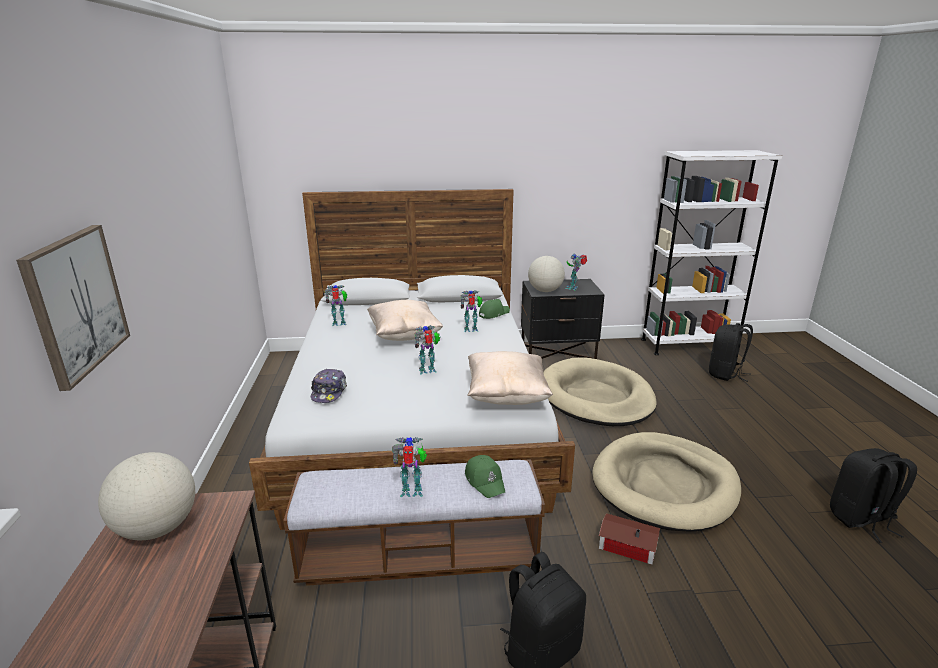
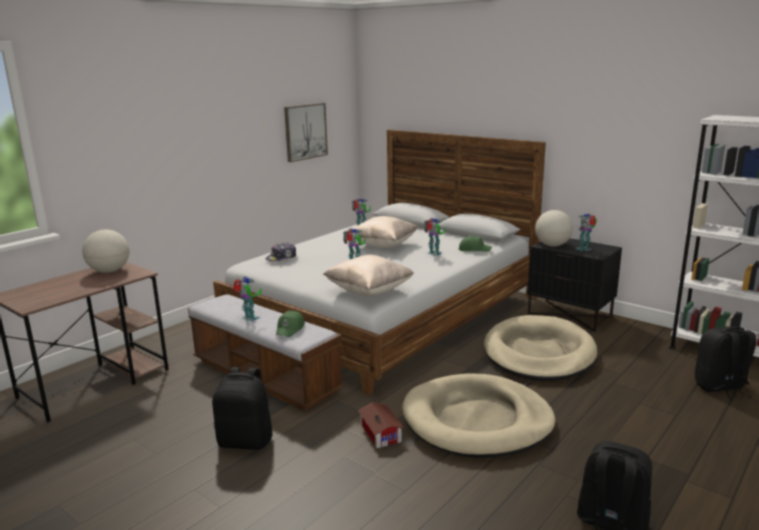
camera: 45 degrees right, 5 degrees down
picture [16,225,130,391] -> picture moved to [284,103,328,162]

